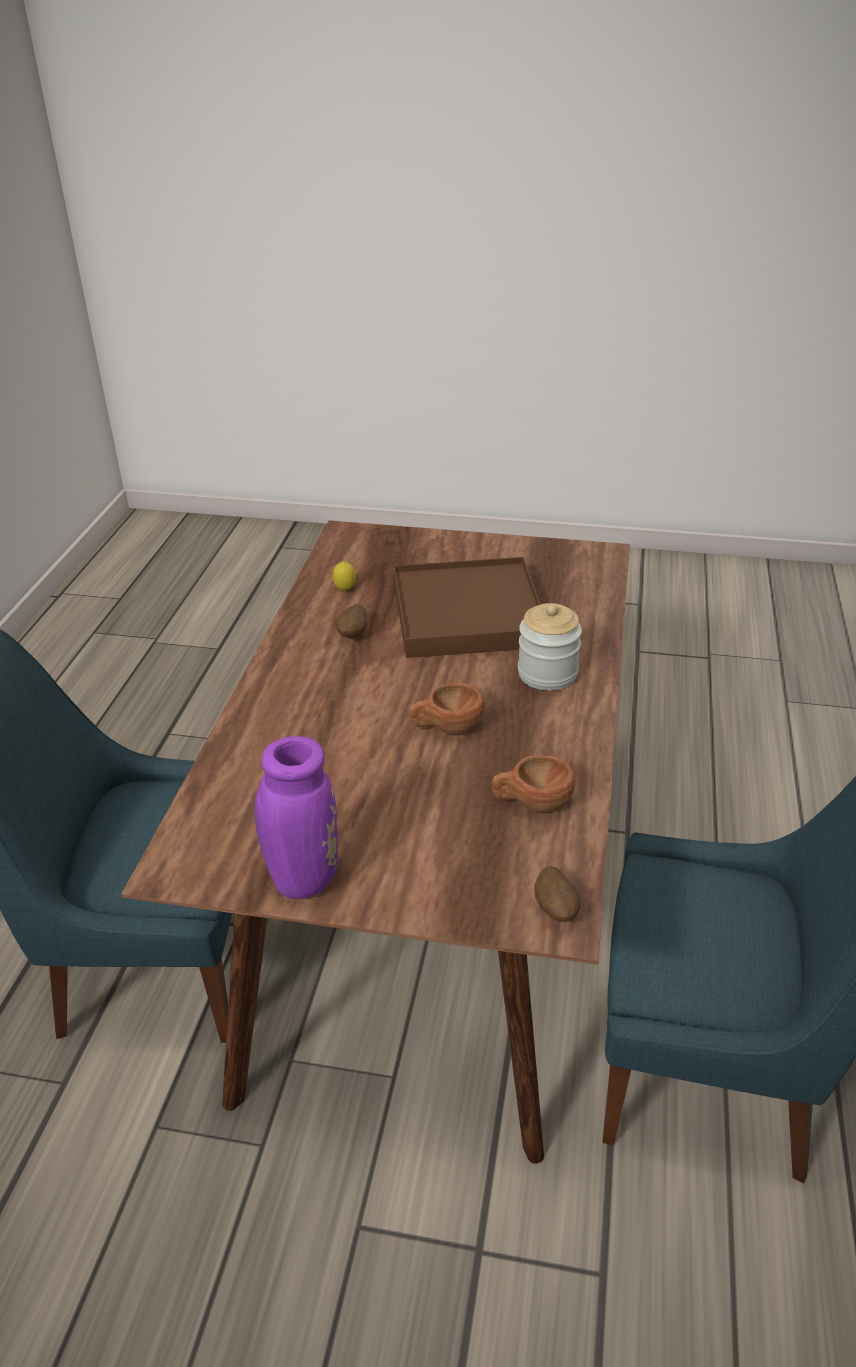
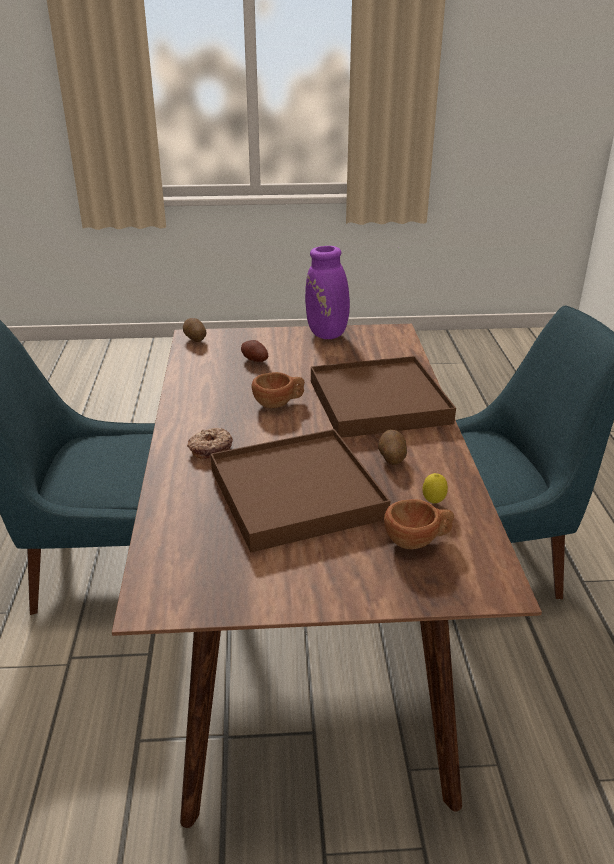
camera: 165 degrees right, 5 degrees down
brown cup [492,755,576,812] -> brown cup moved to [384,499,454,549]
jar [518,603,582,691] -> donut [187,428,233,459]
none -> potato [241,340,268,362]
none -> brown tray [311,356,456,438]

